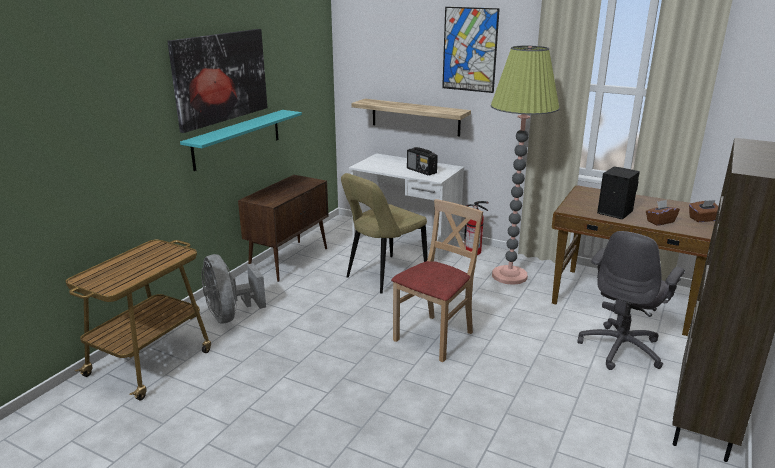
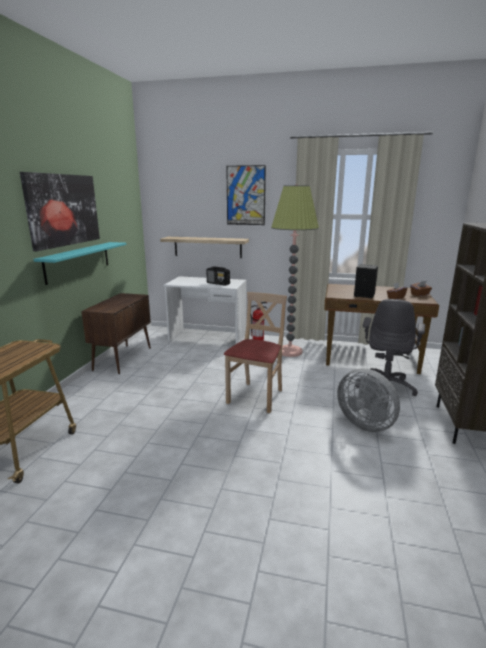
camera: 15 degrees left, 5 degrees down
grey fan [201,254,266,323] -> grey fan moved to [337,368,400,432]
beige chair [341,173,428,294] -> none

